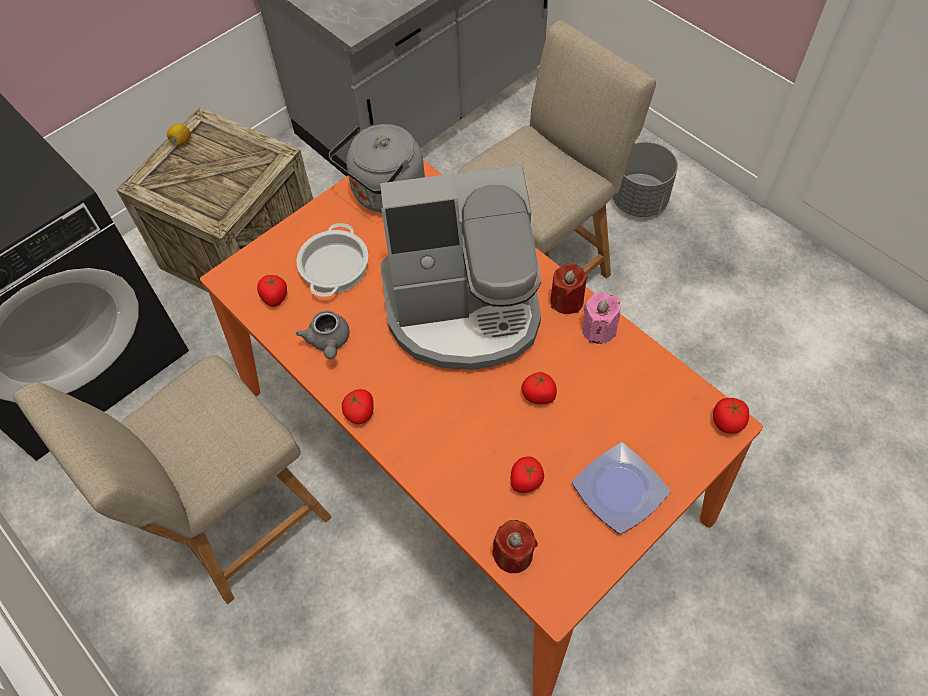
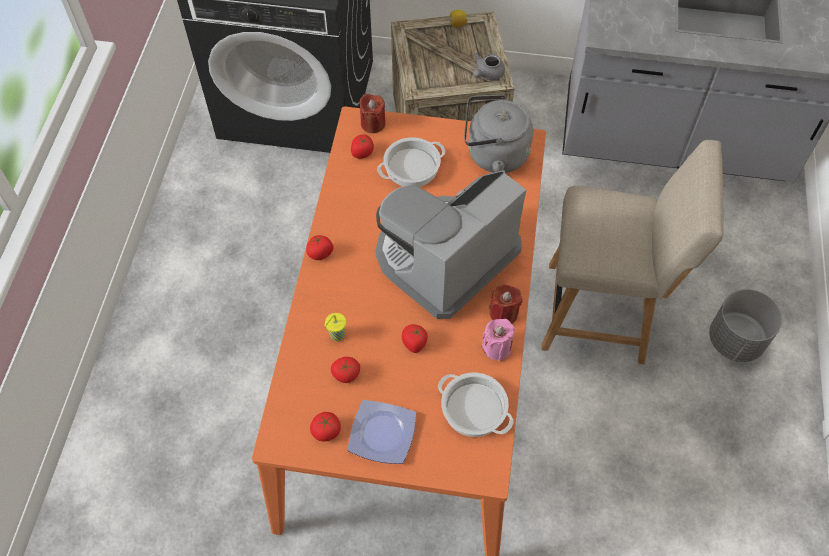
camera: 50 degrees right, 0 degrees up
beige chair [13,355,332,604] -> none
grey teapot [296,311,350,359] -> grey teapot moved to [473,53,505,80]
coffee machine [380,165,541,370] -> coffee machine turned 90 degrees clockwise [375,170,526,319]
red candle [492,520,538,573] -> red candle moved to [359,94,386,133]
tomato [713,398,749,434] -> tomato moved to [310,412,341,442]
none -> yellow cup [325,313,346,341]
none -> cooking pot [438,373,514,437]

